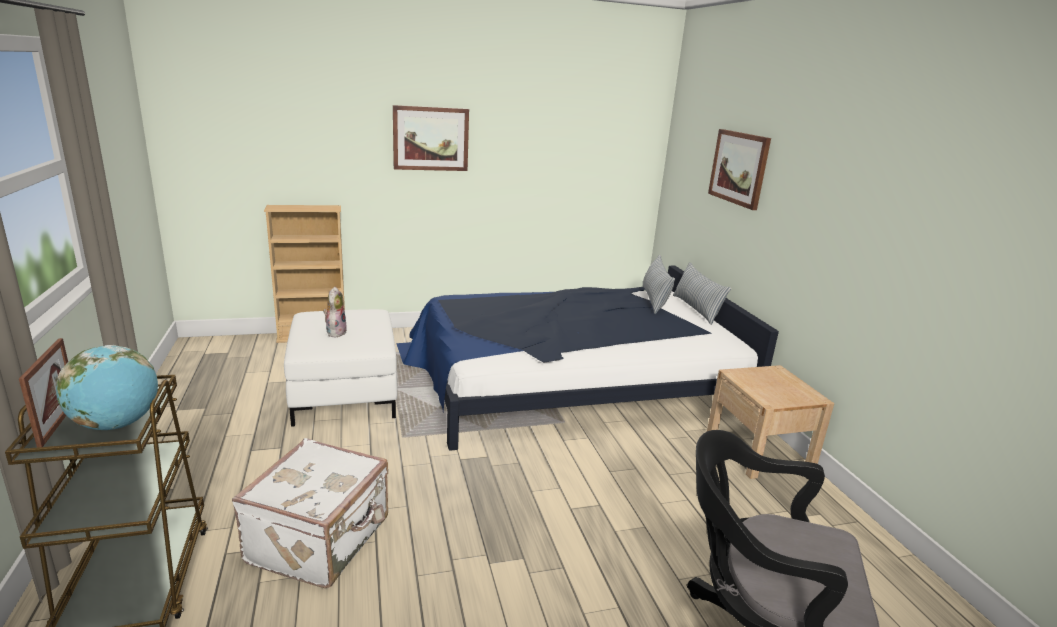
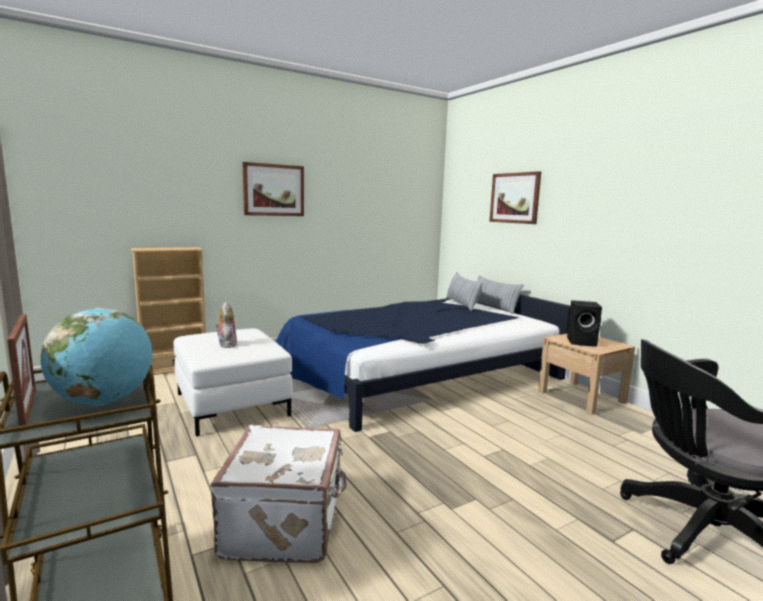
camera: 15 degrees left, 10 degrees down
none -> black speaker [567,300,602,347]

